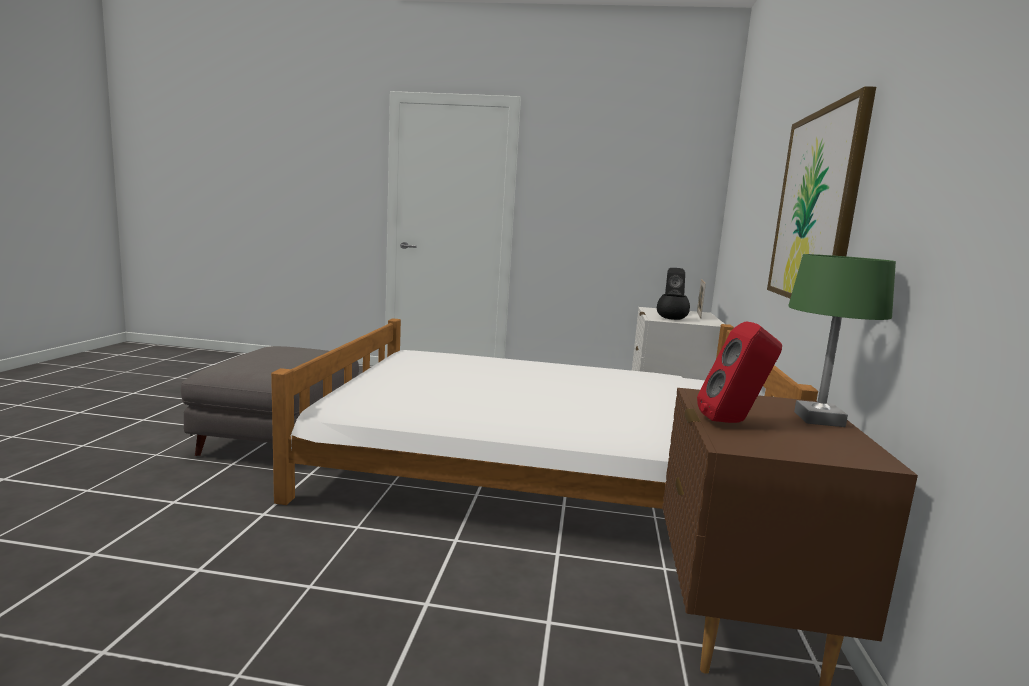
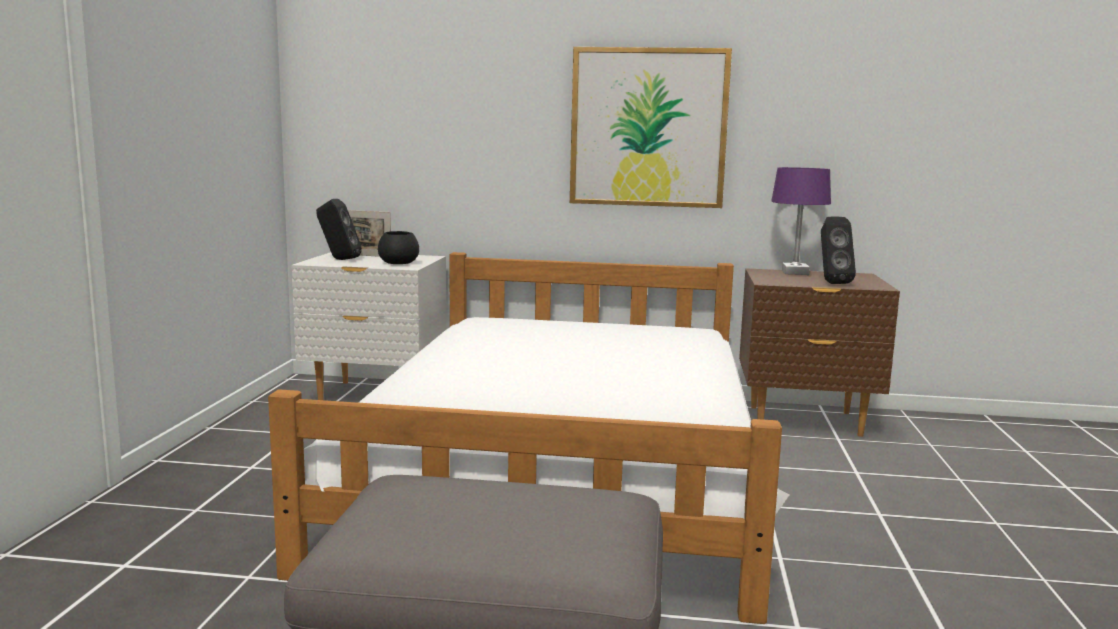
camera: 90 degrees left, 0 degrees up
red speaker [697,321,782,423] -> black speaker [821,216,856,284]
green table lamp [788,254,896,427] -> purple table lamp [771,167,831,275]

